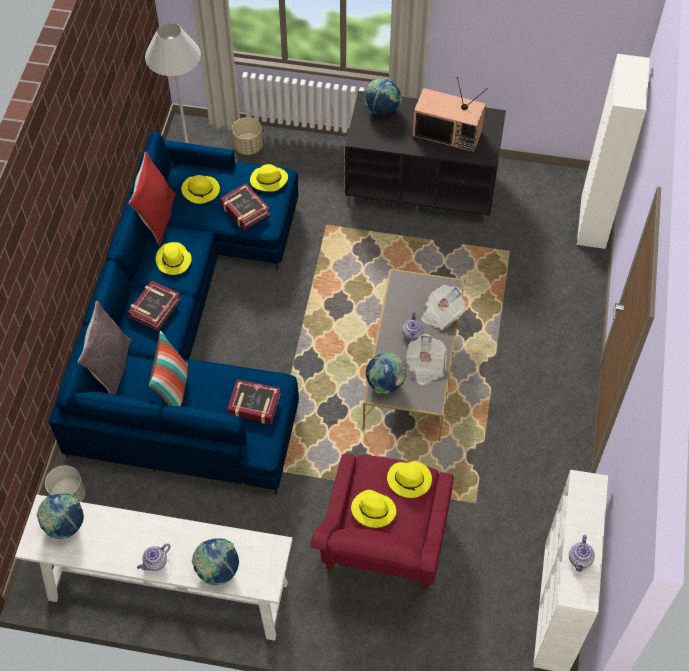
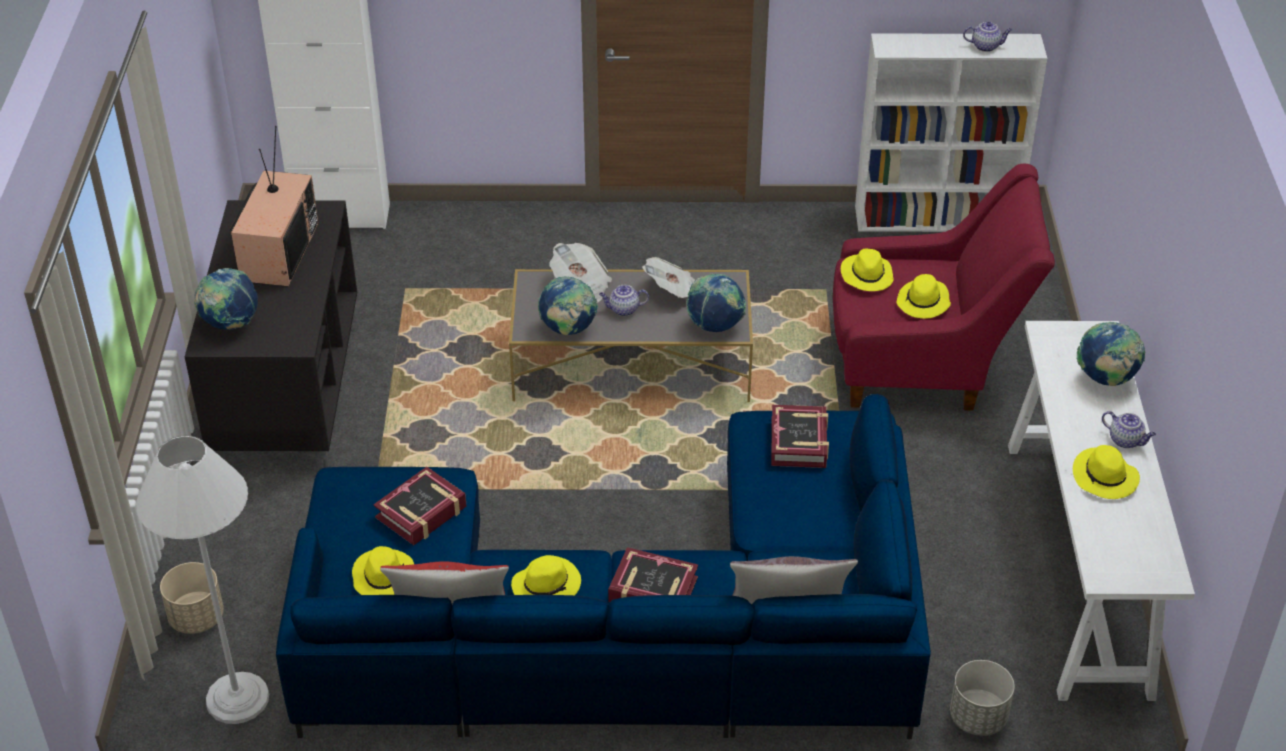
camera: 100 degrees left, 15 degrees down
globe [37,494,84,539] -> globe moved to [538,276,598,335]
pillow [149,331,188,406] -> none
yellow hat [250,164,288,192] -> yellow hat moved to [1073,445,1140,499]

